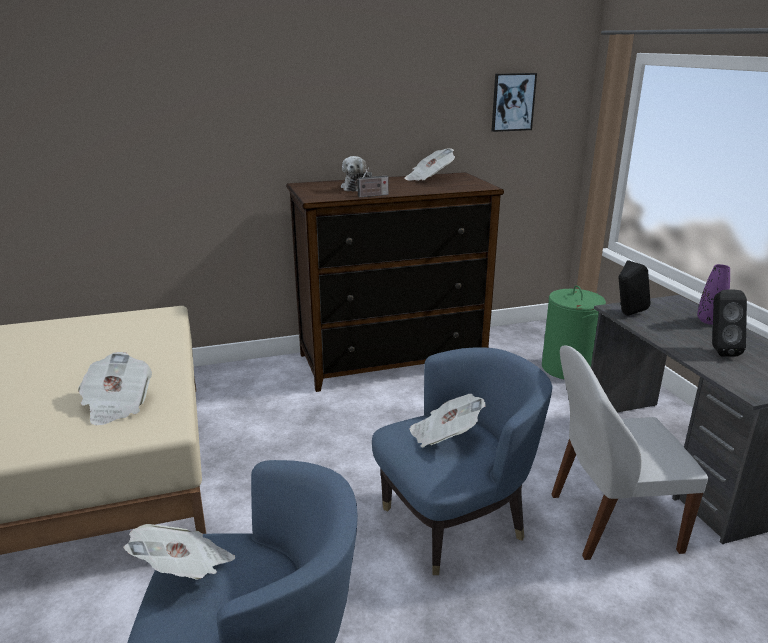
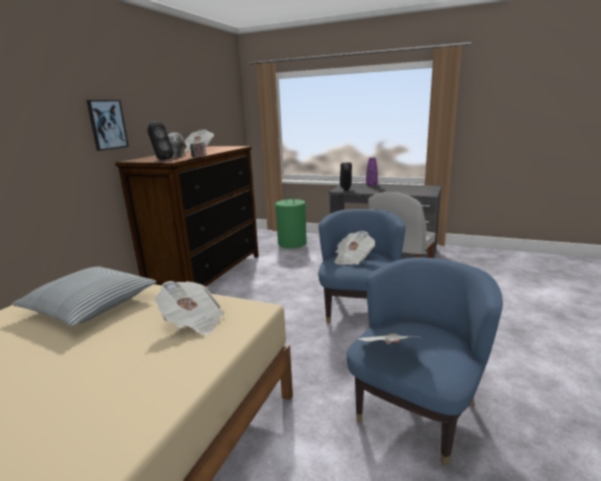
camera: 50 degrees left, 5 degrees down
picture [492,73,537,132] -> picture moved to [86,100,129,151]
black speaker [712,289,747,356] -> black speaker moved to [147,121,174,160]
none -> pillow [12,266,156,326]

